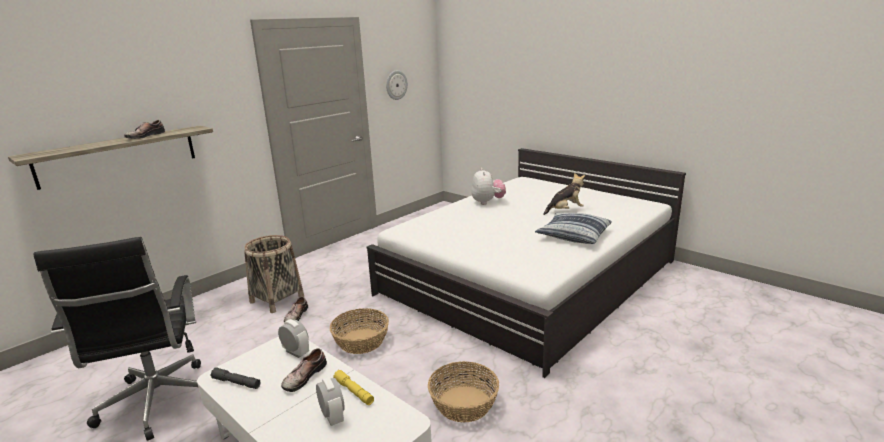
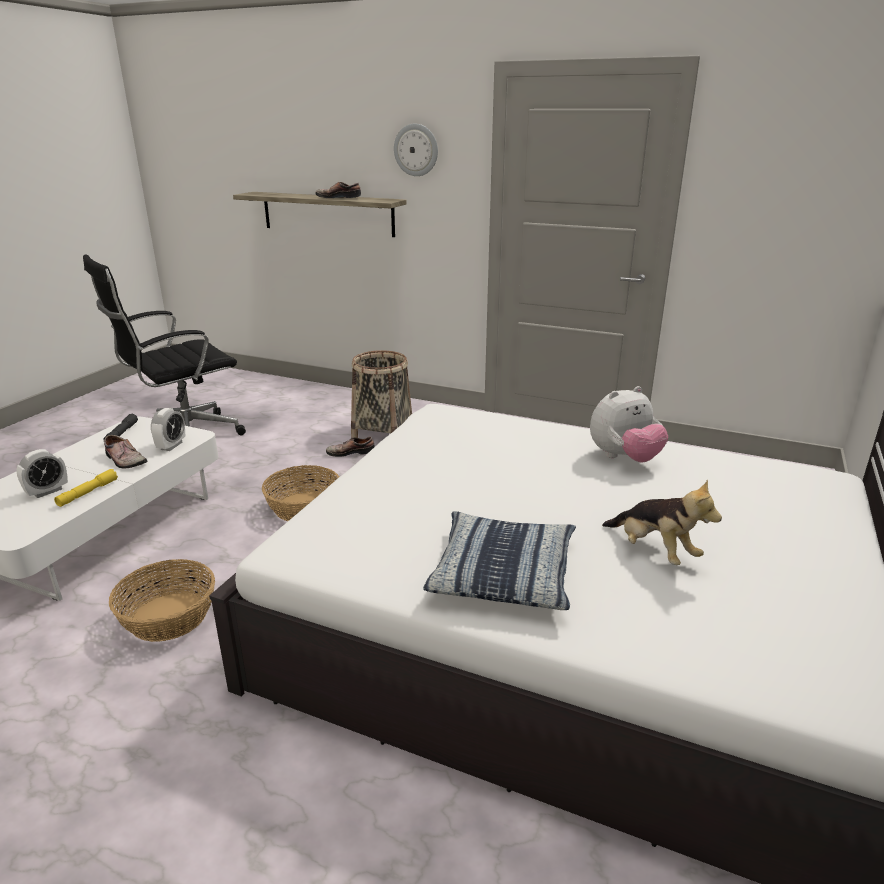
camera: 70 degrees right, 5 degrees up
shoe [281,348,327,392] -> shoe turned 150 degrees counterclockwise [104,435,148,468]
wall clock [386,70,408,100] -> wall clock moved to [394,123,438,176]

